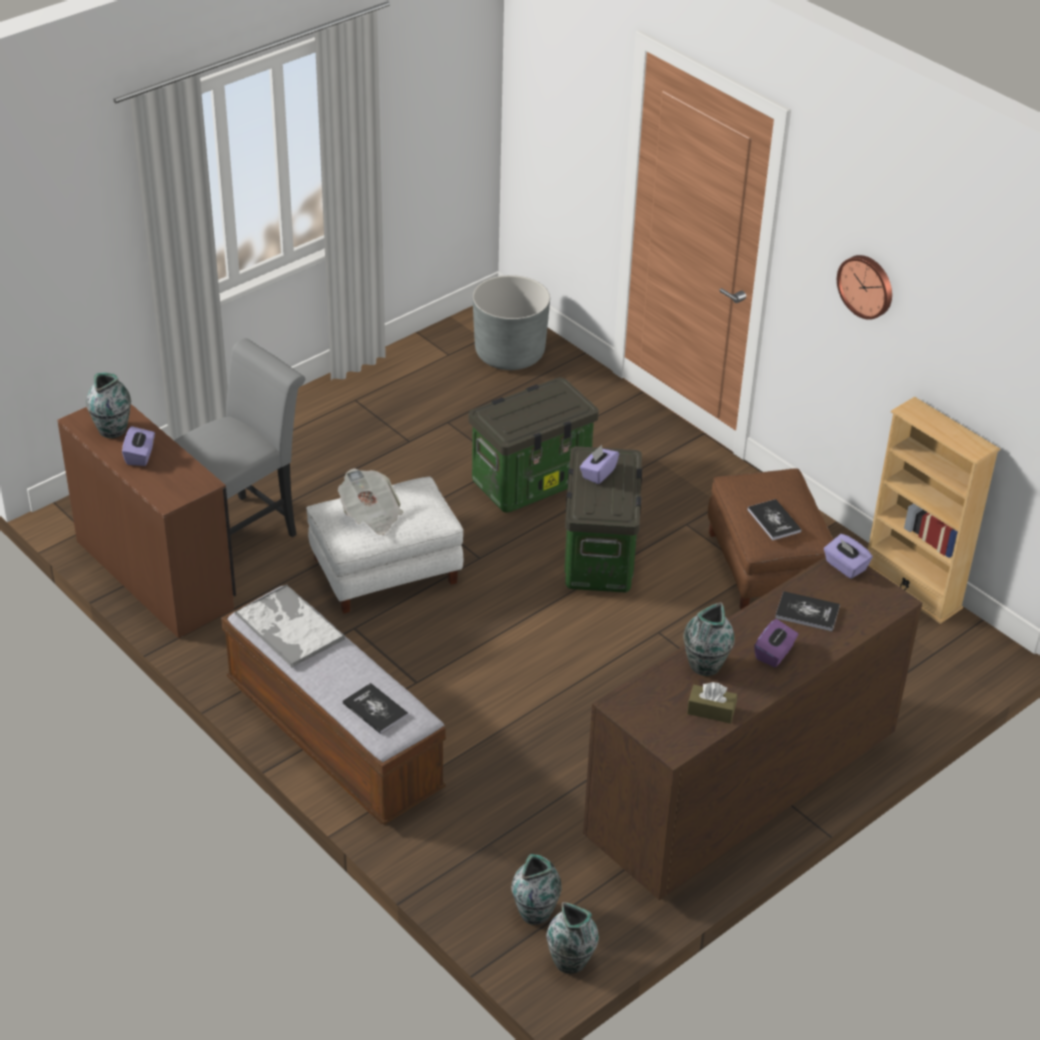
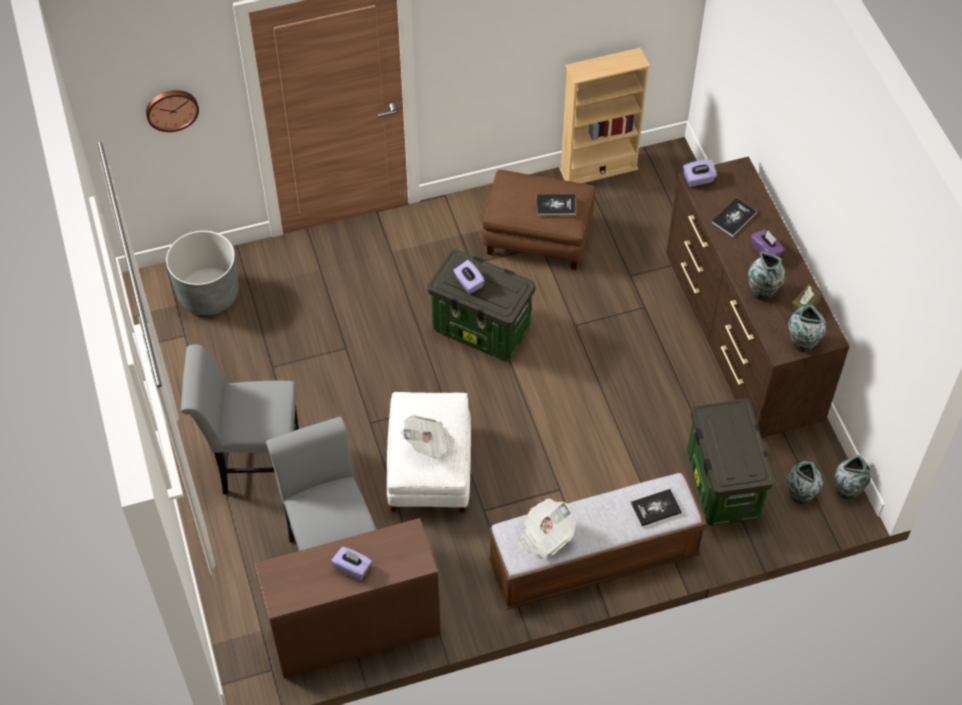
camera: 65 degrees left, 15 degrees up
vase [86,372,131,438] -> vase moved to [788,305,826,352]
tray [235,584,345,668] -> newspaper [517,498,575,559]
storage box [469,377,599,513] -> storage box moved to [687,399,774,526]
wall clock [837,255,892,320] -> wall clock moved to [146,90,199,132]
none -> grey chair [181,345,299,494]

